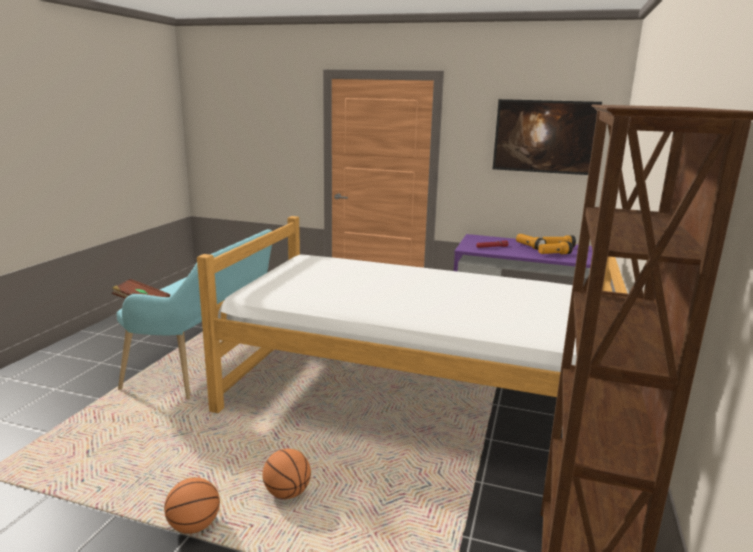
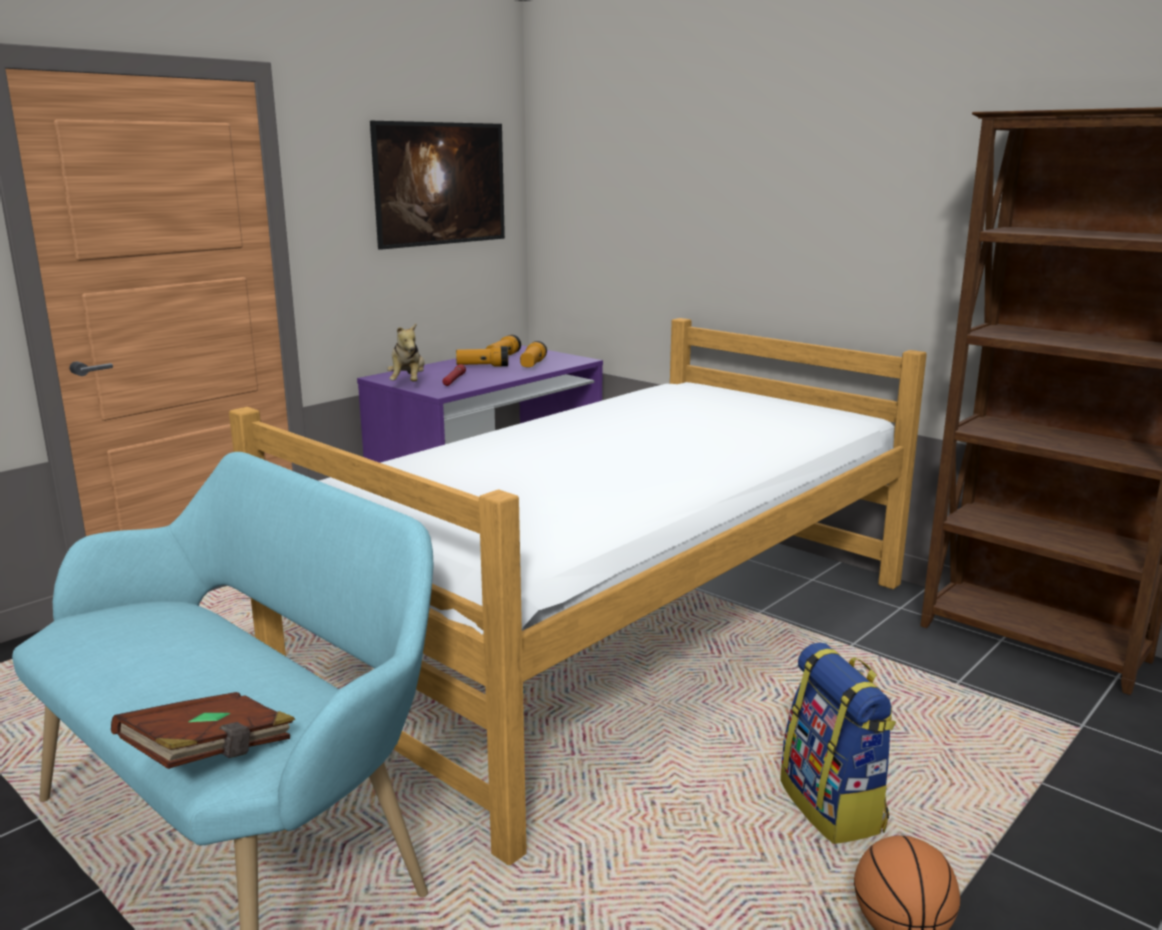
camera: 65 degrees left, 0 degrees up
basketball [262,449,311,499] -> backpack [780,642,896,844]
none -> plush toy [387,324,425,381]

